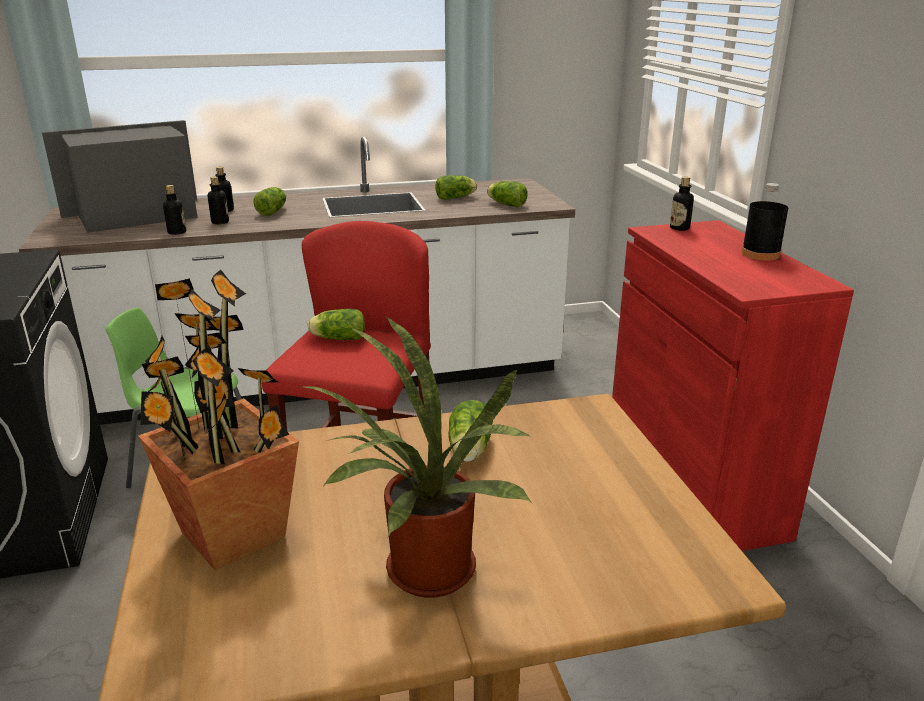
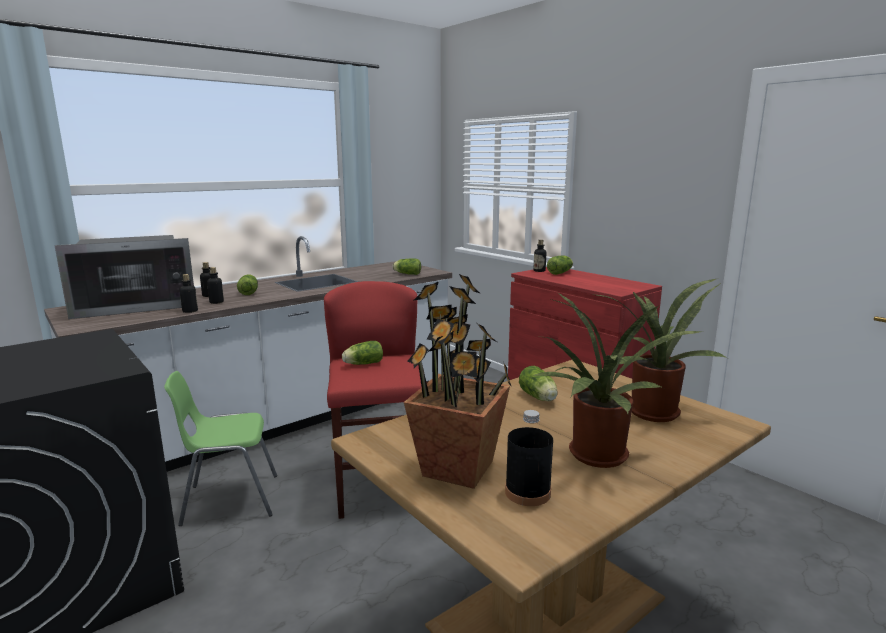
camera: 25 degrees left, 10 degrees down
microwave [42,120,197,233] -> microwave turned 150 degrees counterclockwise [55,235,194,319]
lettuce [435,175,477,200] -> lettuce moved to [547,256,573,275]
black bottle [742,183,788,260] -> black bottle moved to [505,410,553,506]
none -> potted plant [597,278,727,422]

